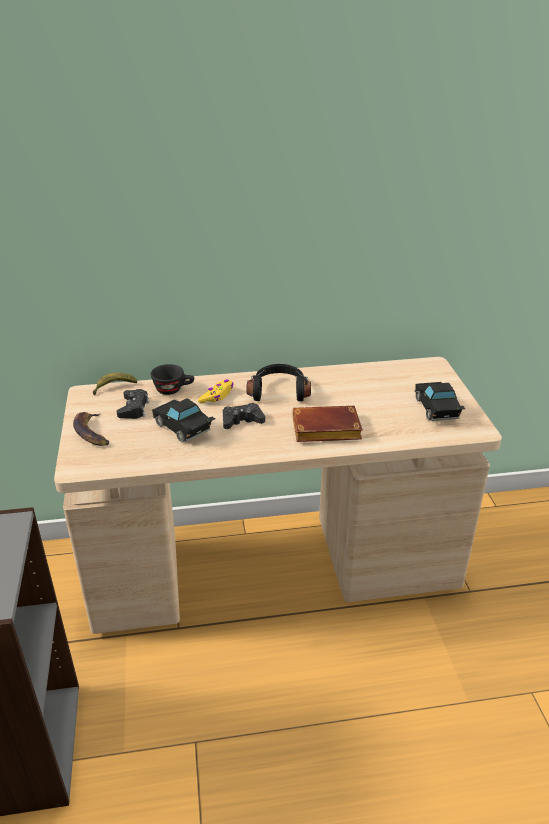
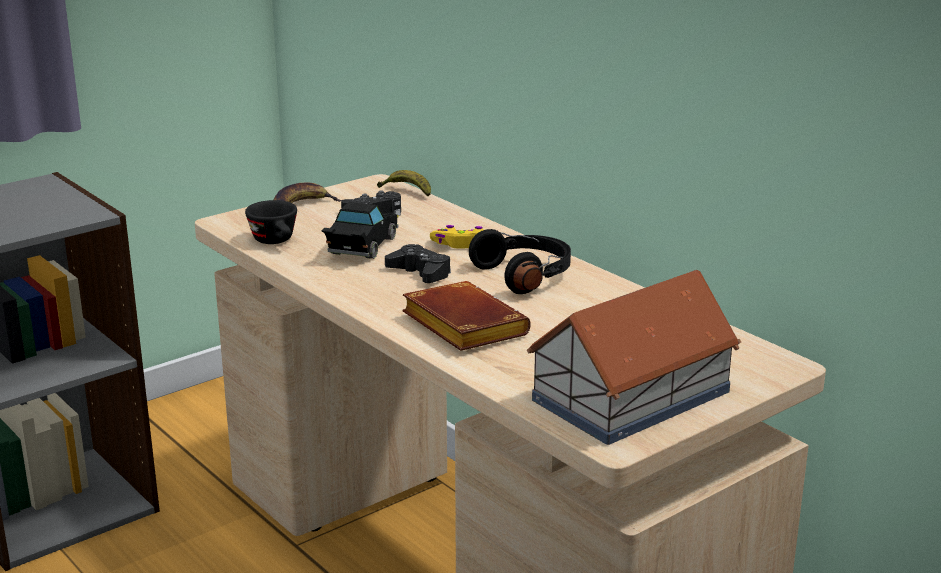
camera: 60 degrees right, 10 degrees down
black cup [151,364,194,395] -> black cup moved to [245,200,297,244]
black toy car [414,382,465,421] -> toy house [527,270,741,445]

